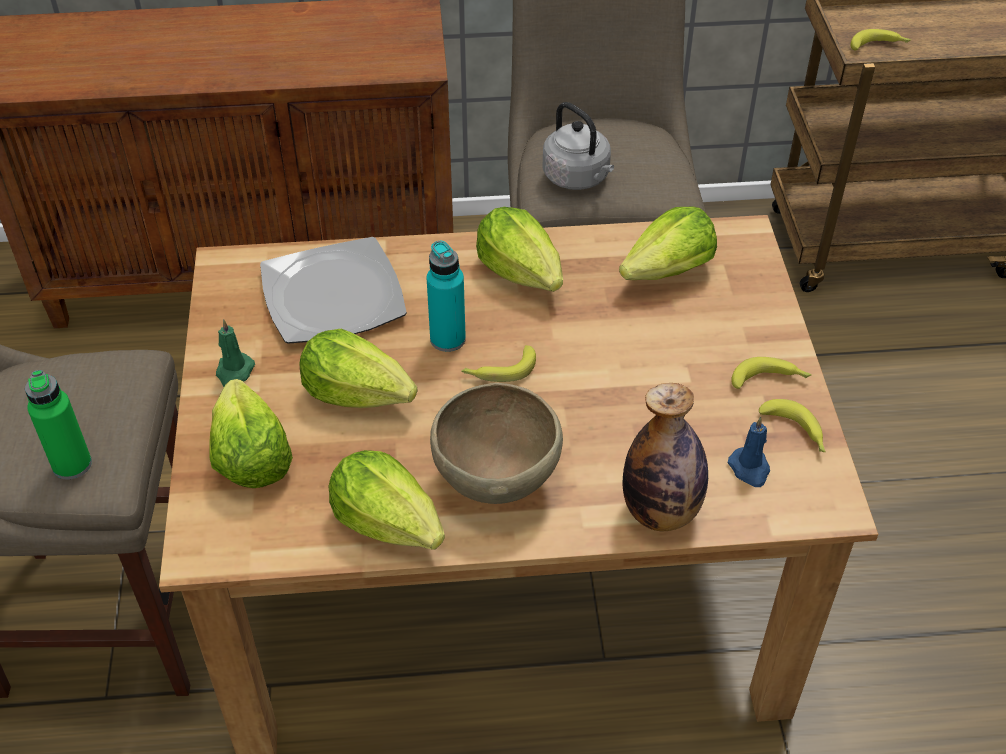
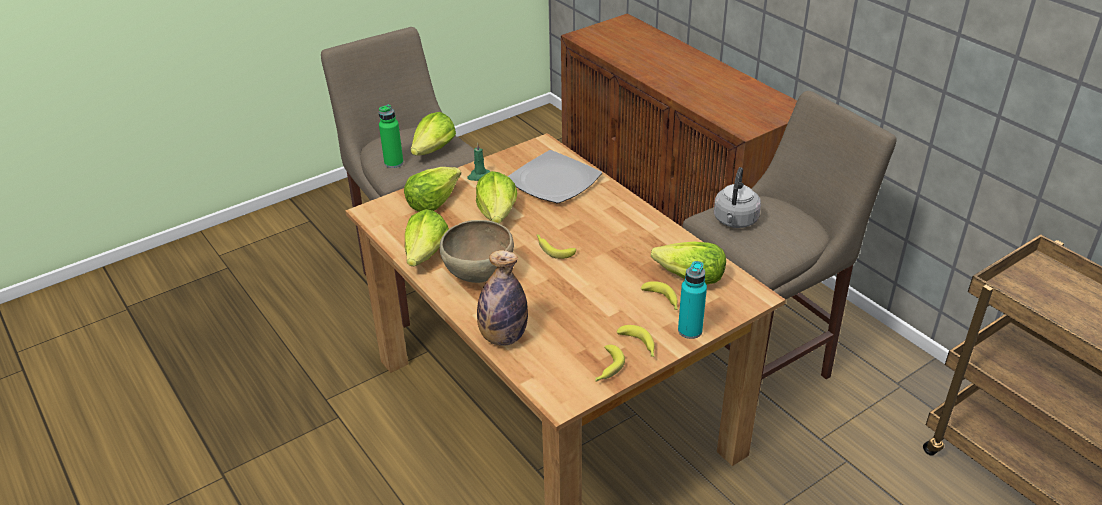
camera: 60 degrees right, 10 degrees down
turquoise bottle [427,241,466,352] -> turquoise bottle moved to [678,261,707,339]
lettuce [476,207,563,292] -> lettuce moved to [410,112,456,156]
blue candle [728,417,770,487] -> none
banana [850,29,911,50] -> banana moved to [641,281,678,310]

